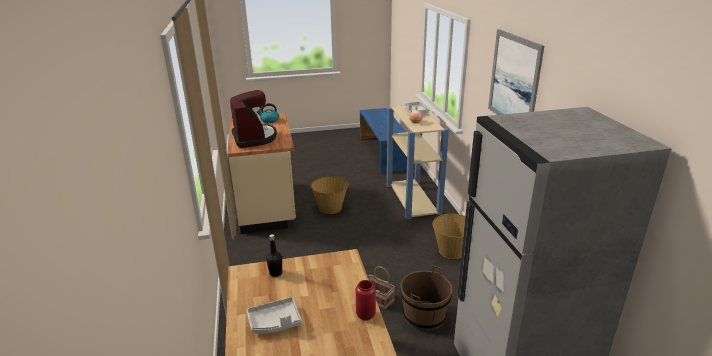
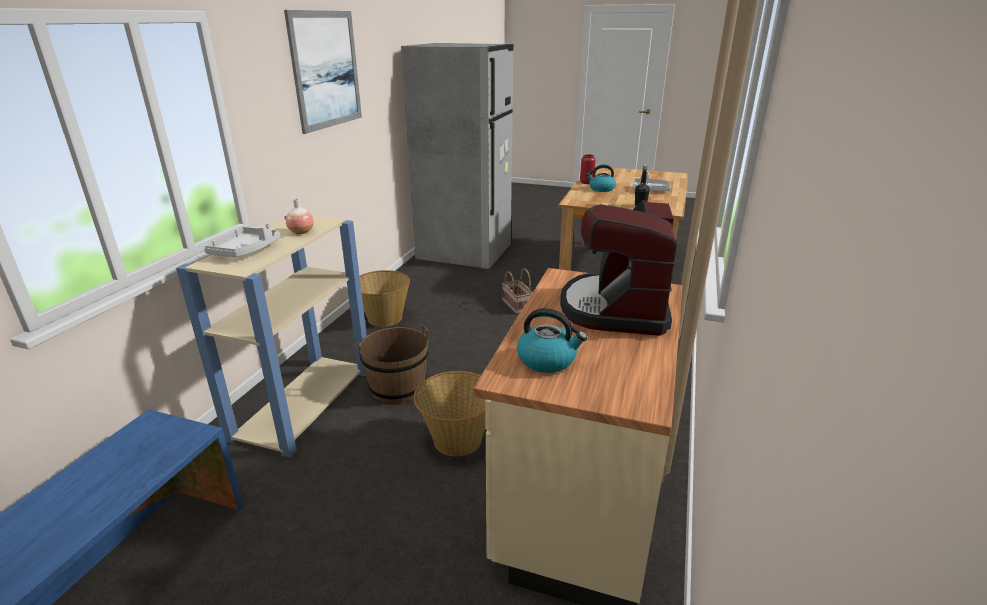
camera: 150 degrees left, 0 degrees up
brown bucket [401,266,452,331] -> brown bucket moved to [357,325,428,403]
none -> kettle [586,164,616,192]

